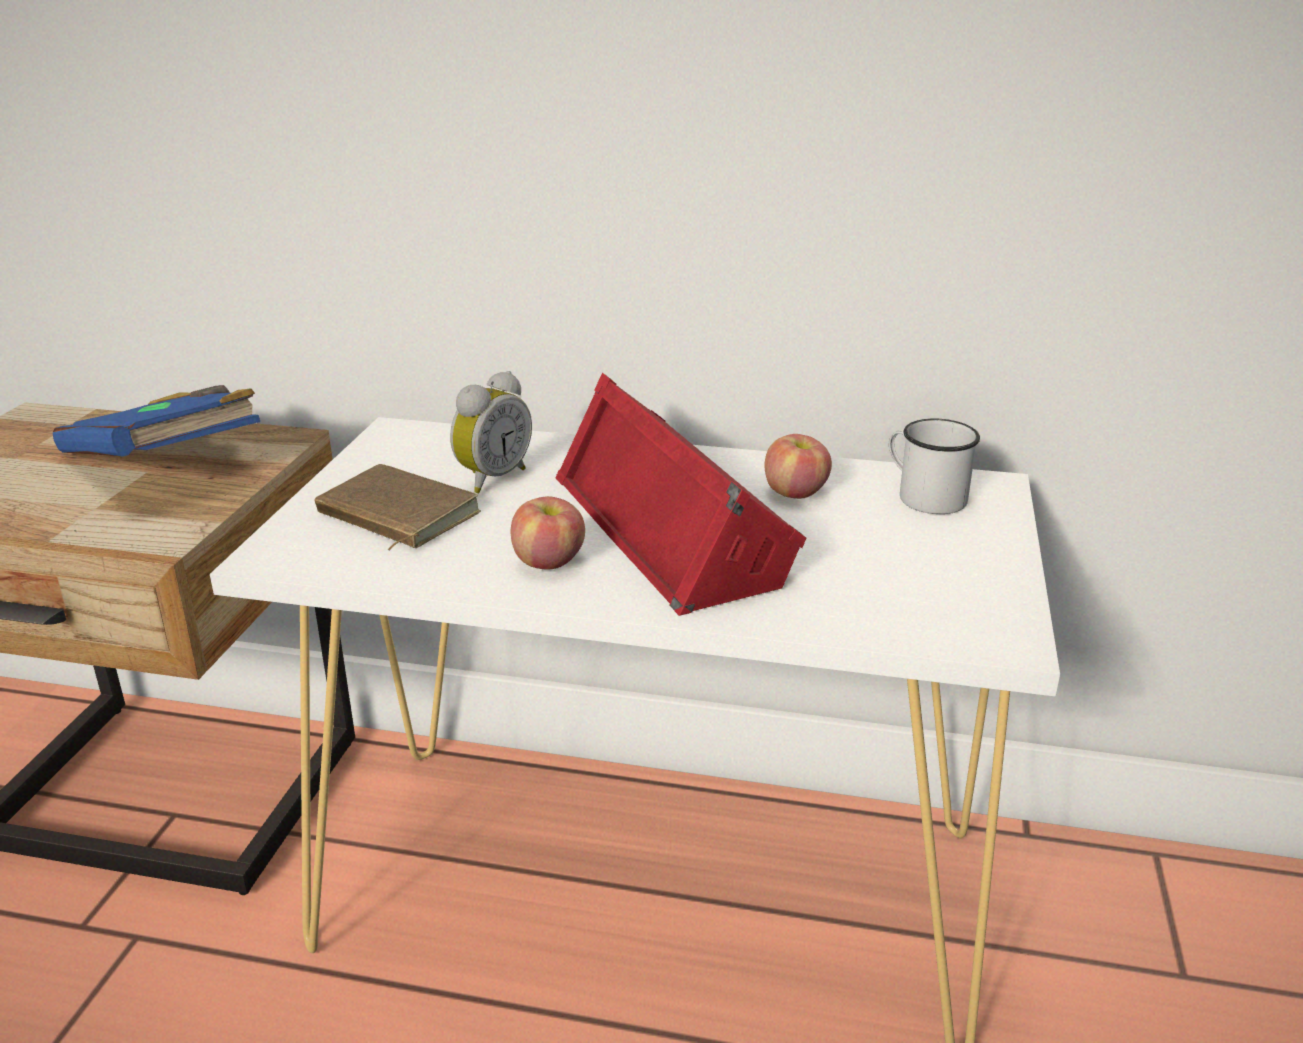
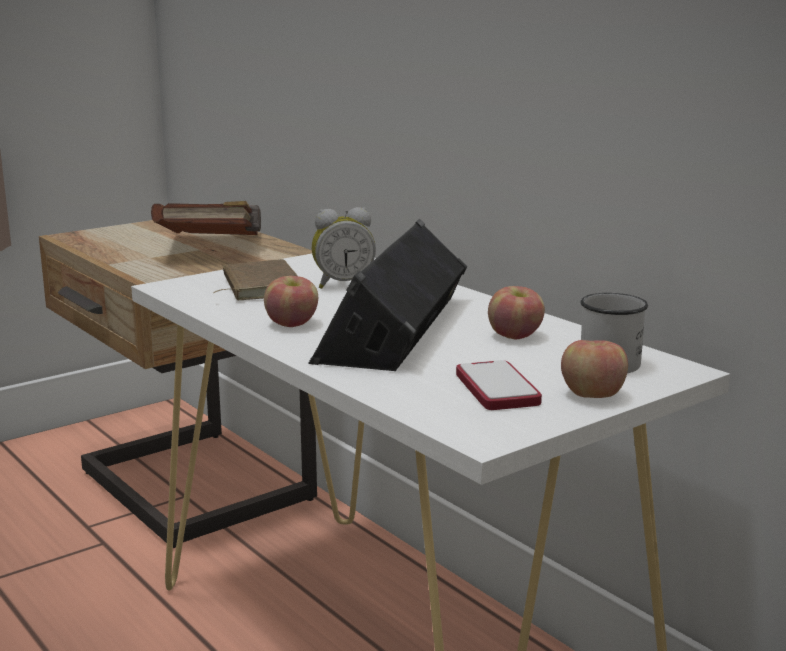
camera: 40 degrees right, 10 degrees down
blue book [53,385,260,457] -> brown book [151,201,261,235]
red speaker [555,373,806,616] -> black speaker [308,219,467,371]
none -> phone [456,360,542,410]
none -> apple [561,340,628,398]

